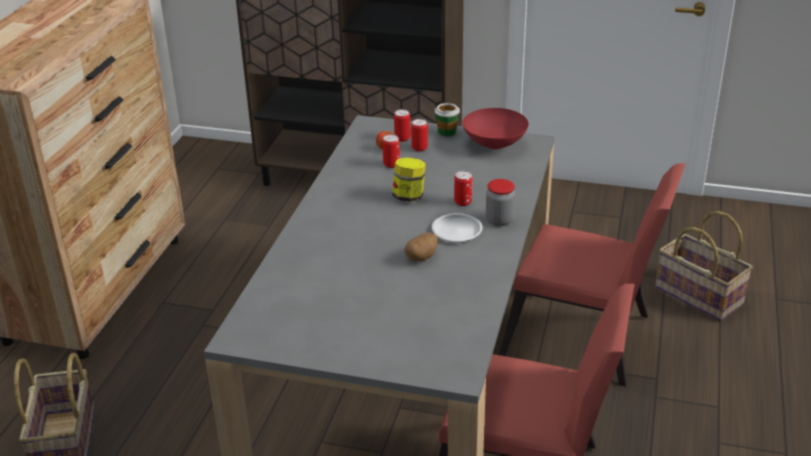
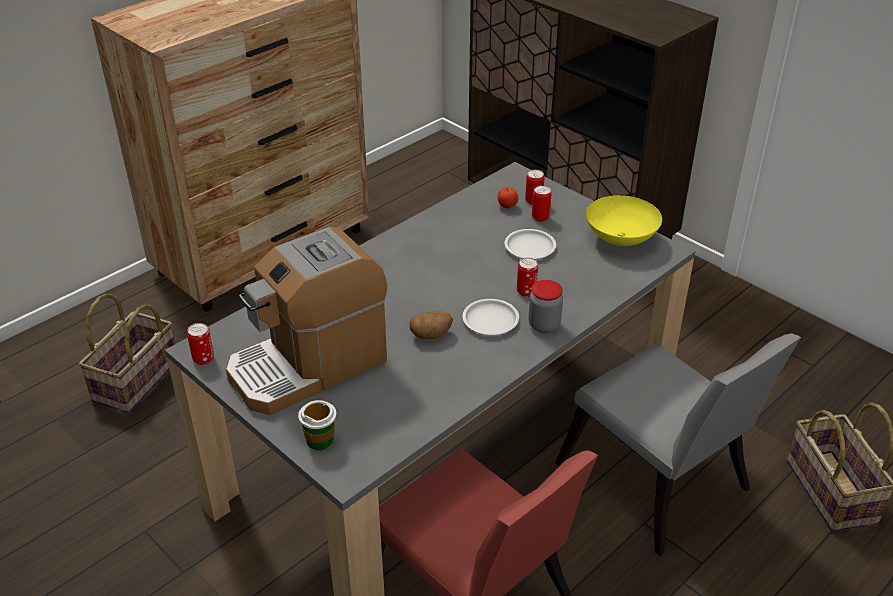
camera: 30 degrees right, 5 degrees up
can [382,134,400,168] -> can moved to [187,323,214,365]
jar [392,157,426,202] -> none
cup [435,103,460,137] -> cup moved to [298,400,336,450]
red bowl [463,108,528,149] -> yellow bowl [586,195,662,246]
red chair [499,163,685,387] -> grey chair [555,333,801,556]
none -> coffee machine [226,227,387,415]
none -> white plate [505,229,556,259]

